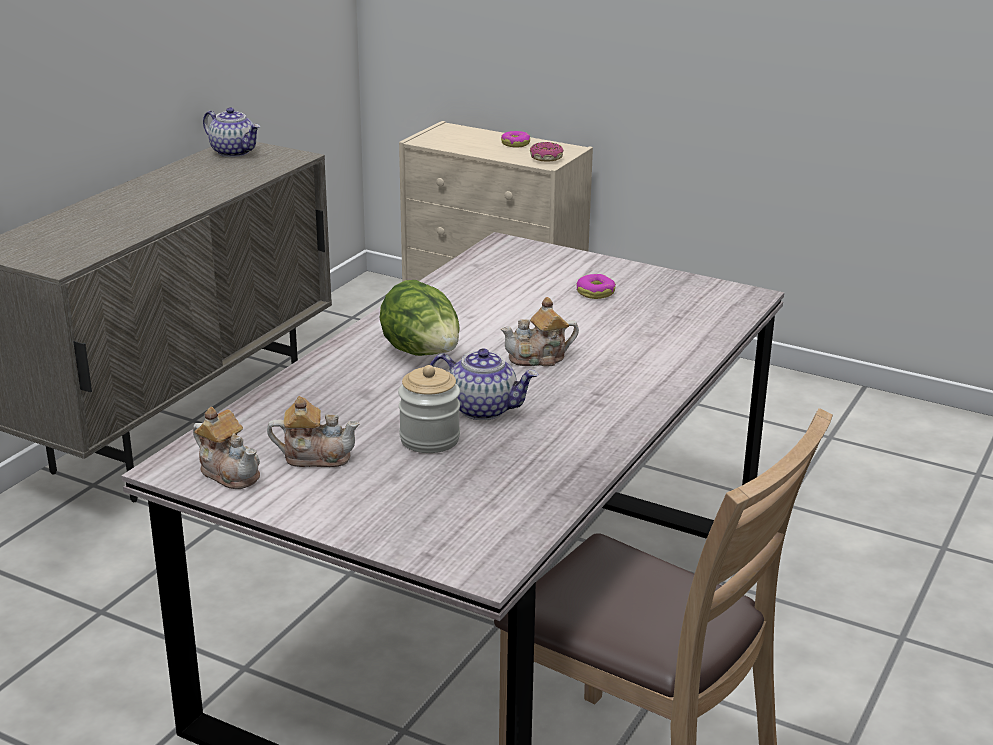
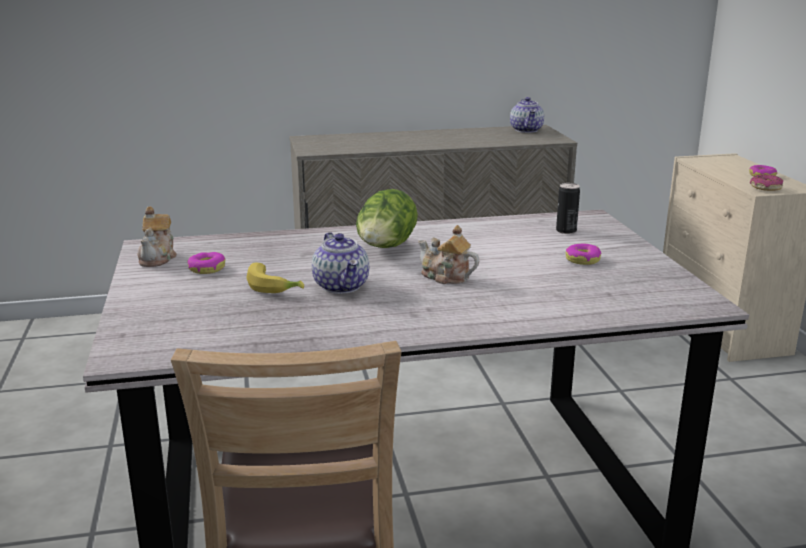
camera: 50 degrees right, 5 degrees down
teapot [267,396,359,467] -> donut [187,252,225,274]
jar [398,365,460,453] -> banana [246,263,304,293]
none -> can [556,183,580,234]

